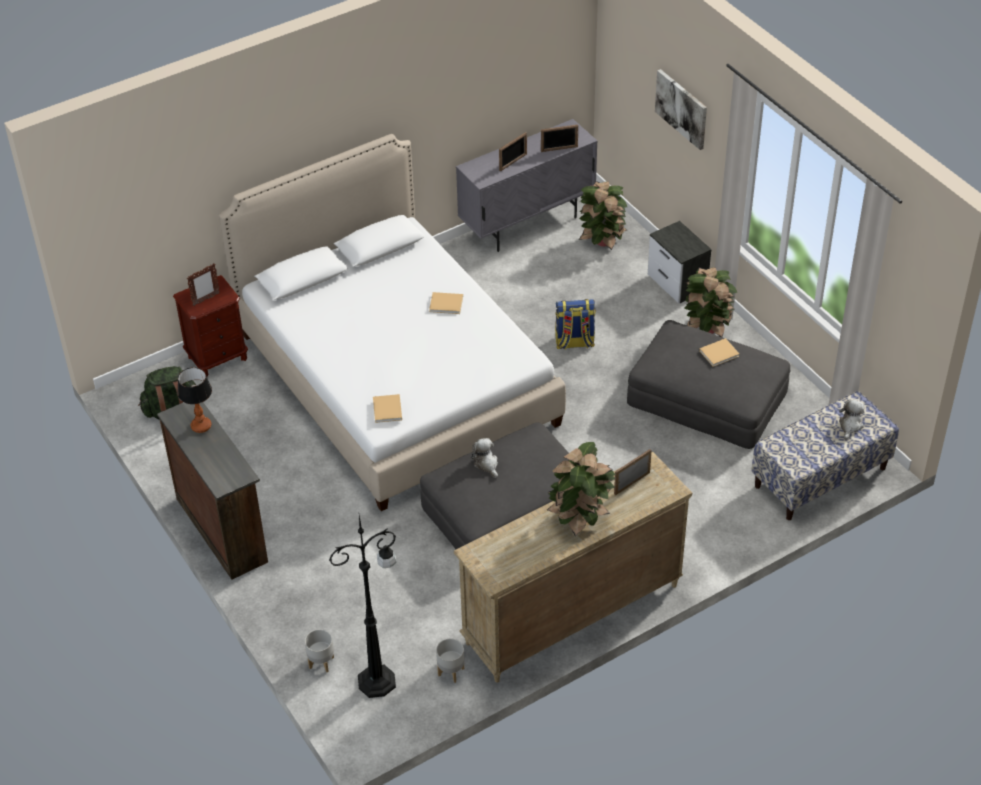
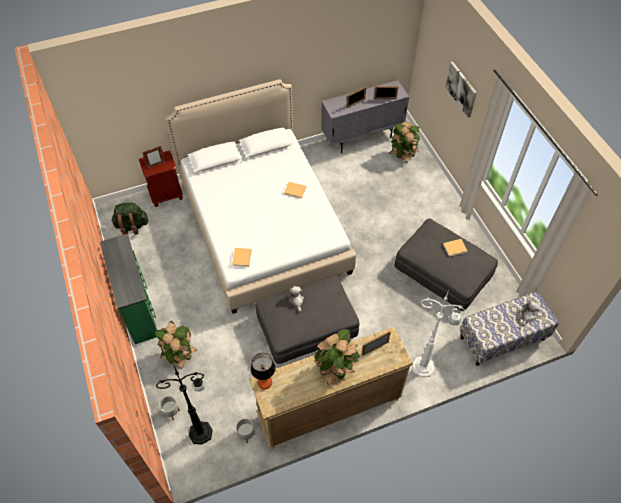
camera: 10 degrees right, 10 degrees up
brown dresser [157,402,268,580] -> green dresser [100,234,157,344]
table lamp [177,367,212,433] -> table lamp moved to [250,353,275,390]
backpack [555,299,596,350] -> none
nightstand [648,221,712,303] -> none
potted plant [685,267,738,337] -> potted plant moved to [155,321,197,370]
none -> white floor lamp [412,290,465,377]

